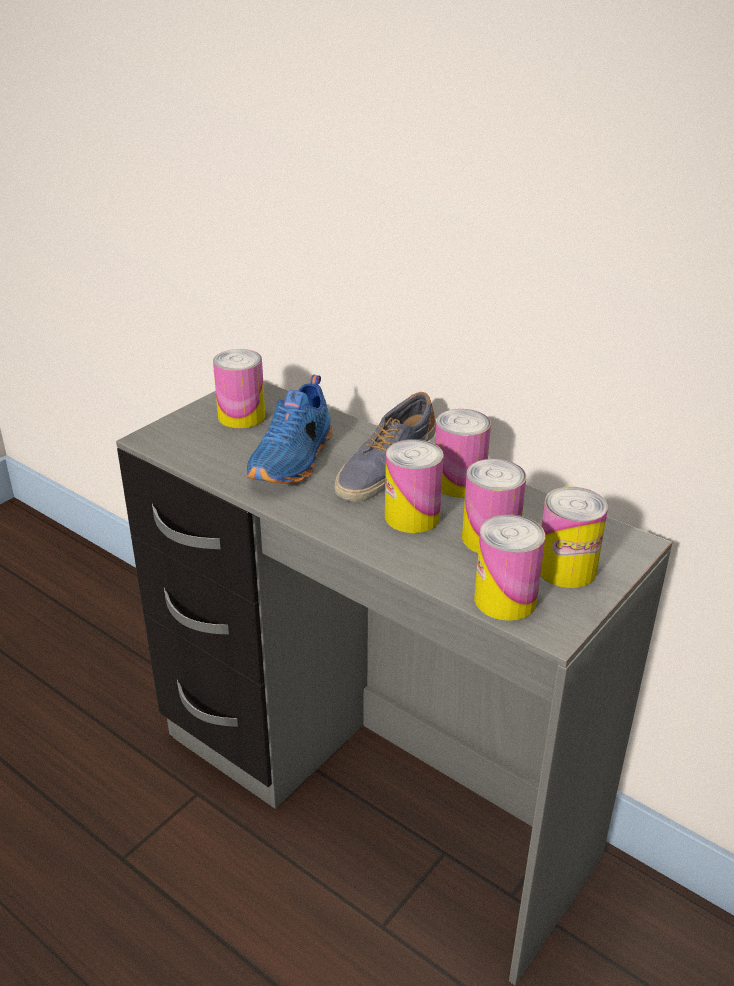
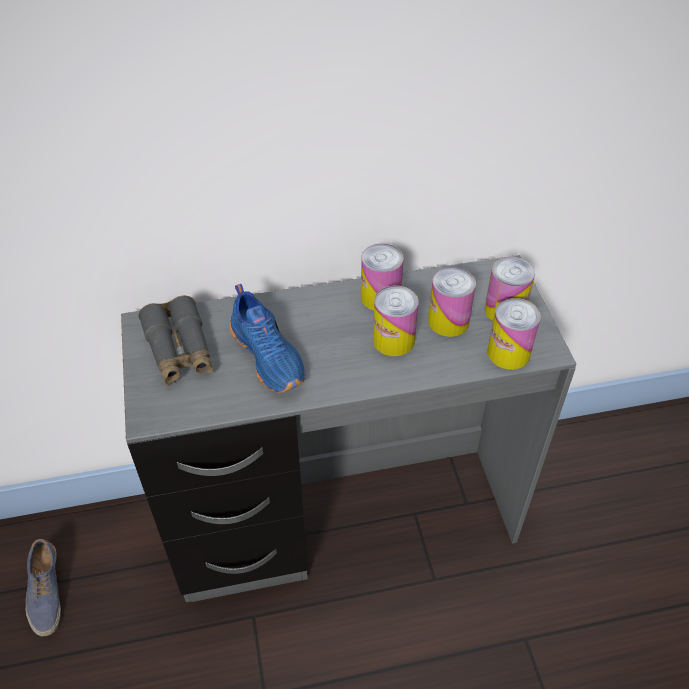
camera: 50 degrees left, 15 degrees up
can [213,349,265,428] -> grey binoculars [138,296,213,386]
shoe [334,392,436,502] -> shoe moved to [26,539,61,637]

